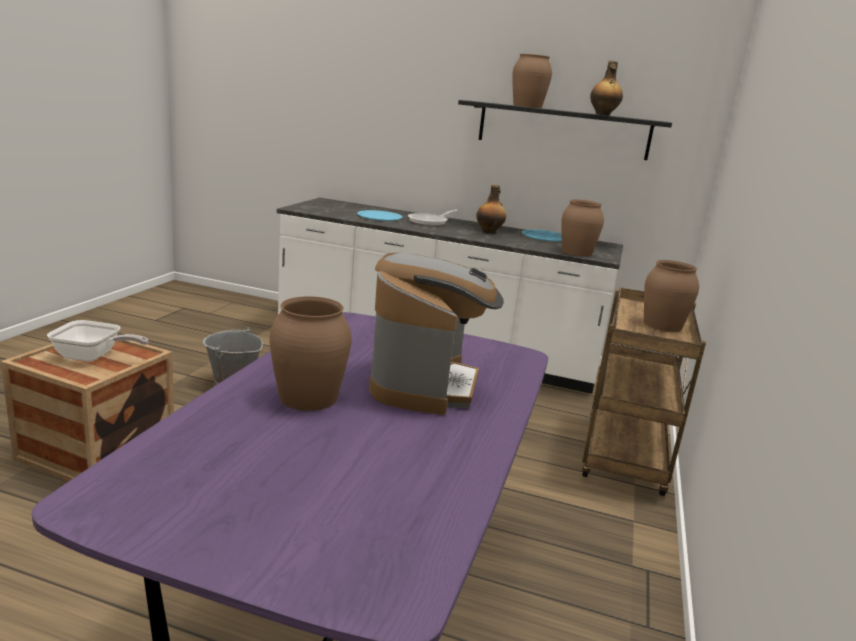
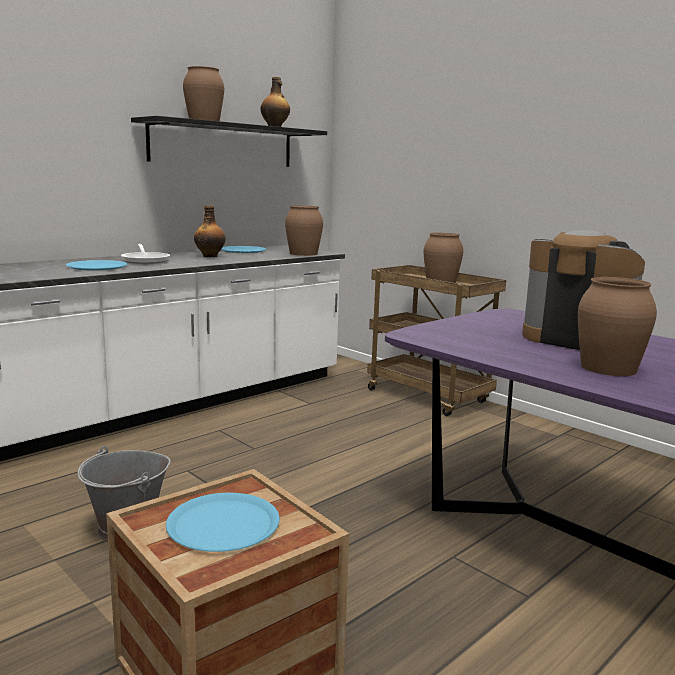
camera: 60 degrees left, 5 degrees down
frying pan [47,320,148,362] -> blue plate [166,493,280,552]

